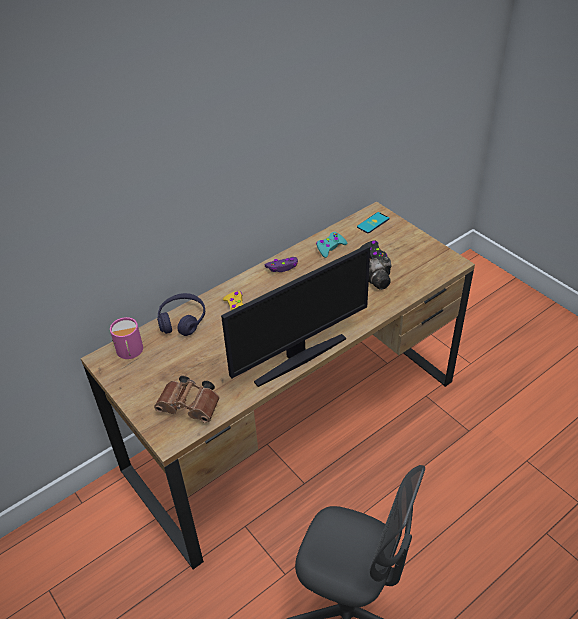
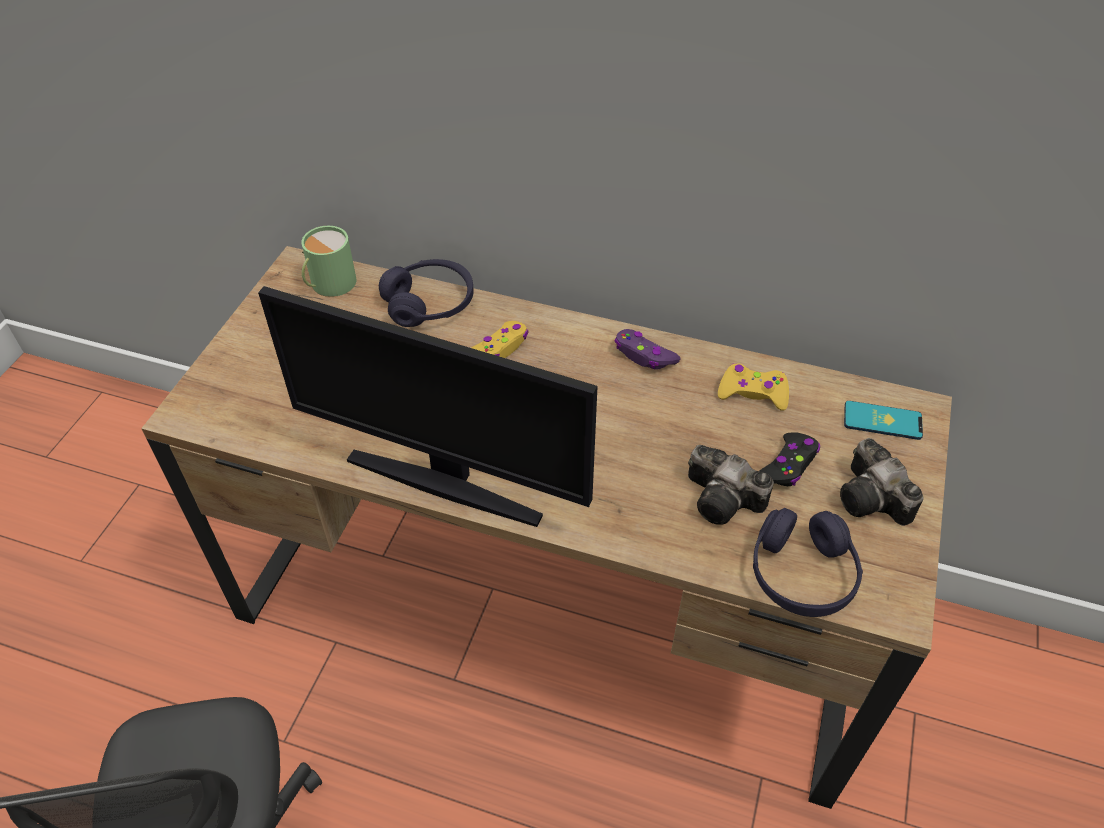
camera: 55 degrees right, 5 degrees up
pink mug [110,317,143,359] -> green mug [301,226,357,297]
brown binoculars [154,376,220,423] -> none
turquoise game controller [316,232,347,258] -> yellow game controller [718,363,789,411]
none -> purple headphones [753,508,863,617]
none -> camera [840,438,923,526]

